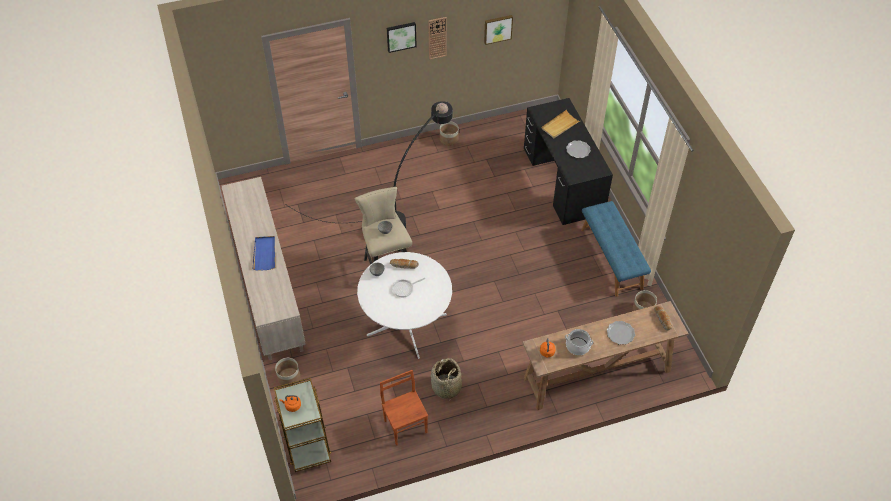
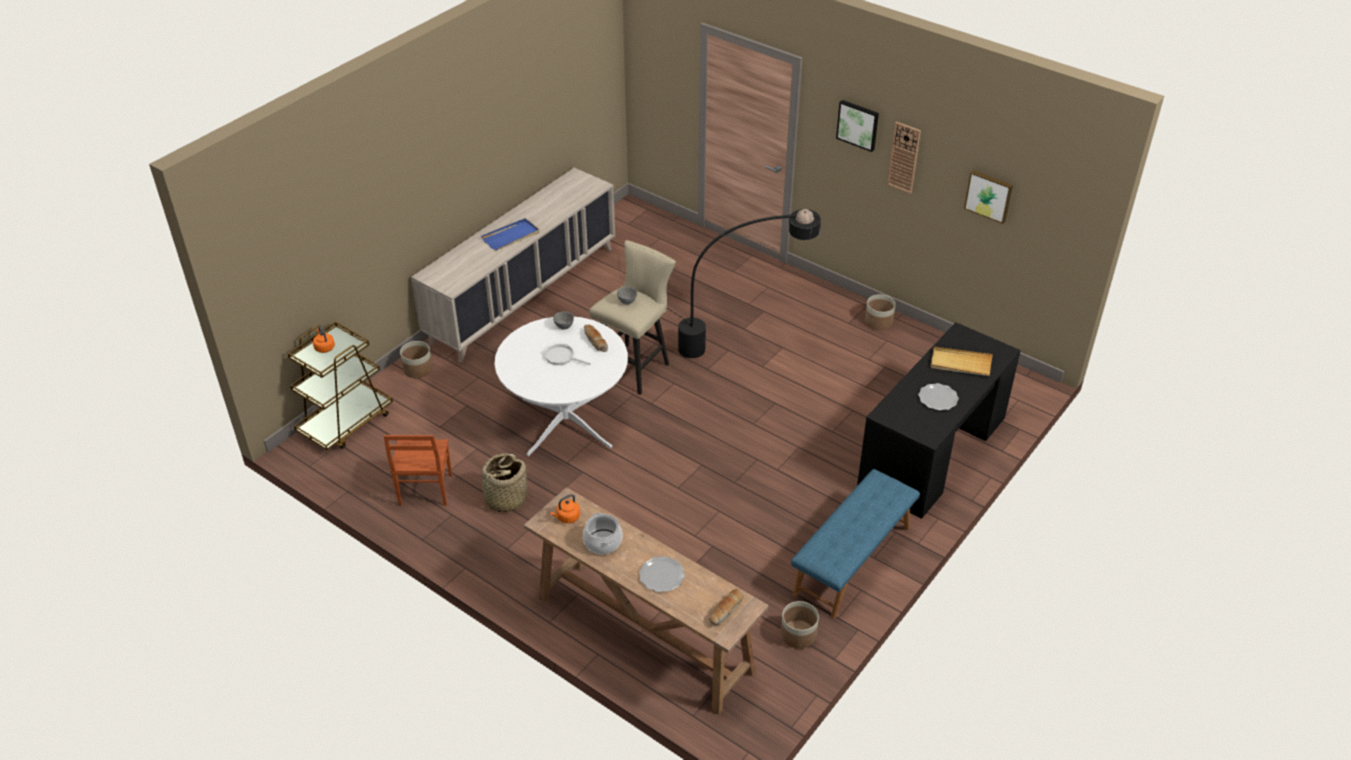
camera: 55 degrees right, 10 degrees down
brown chair [380,370,428,445] -> brown chair turned 150 degrees clockwise [384,435,452,506]

